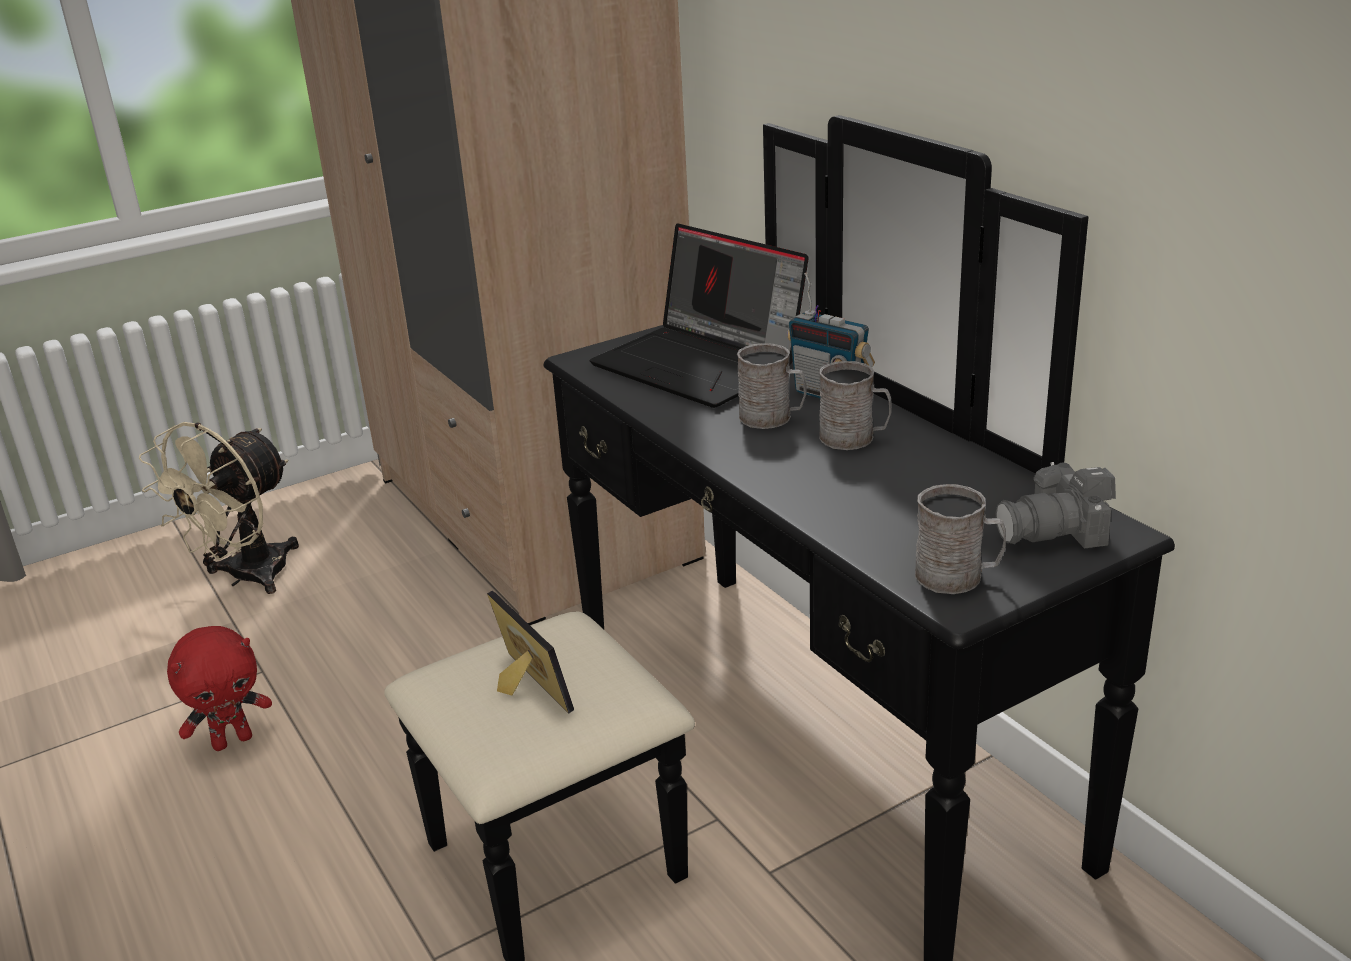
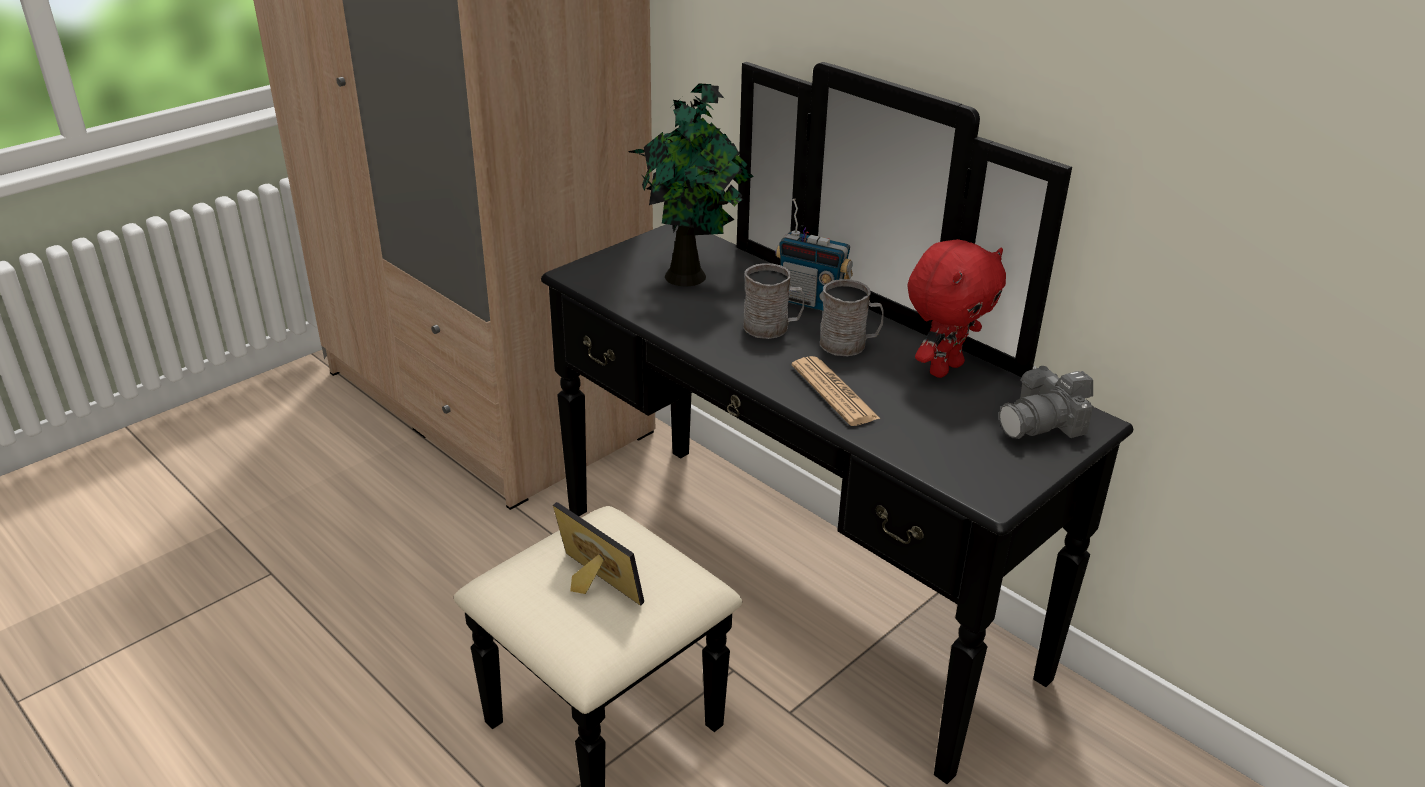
camera: 15 degrees left, 5 degrees up
beige fan [139,422,299,594] -> none
red plush toy [167,626,272,751] -> red plush toy moved to [907,239,1006,378]
laptop [589,223,809,408] -> potted plant [628,84,754,287]
grey mug [915,484,1006,594] -> none
none -> newspaper [792,356,881,426]

